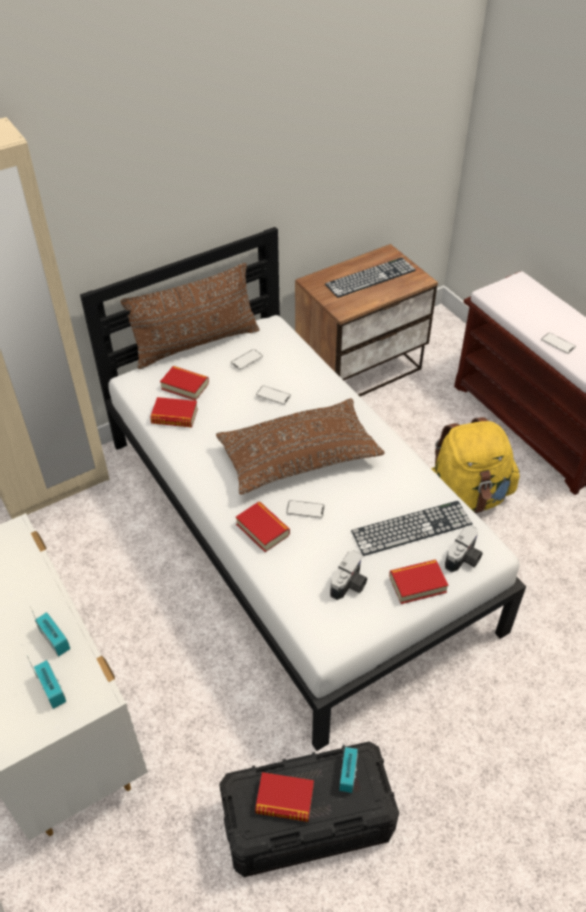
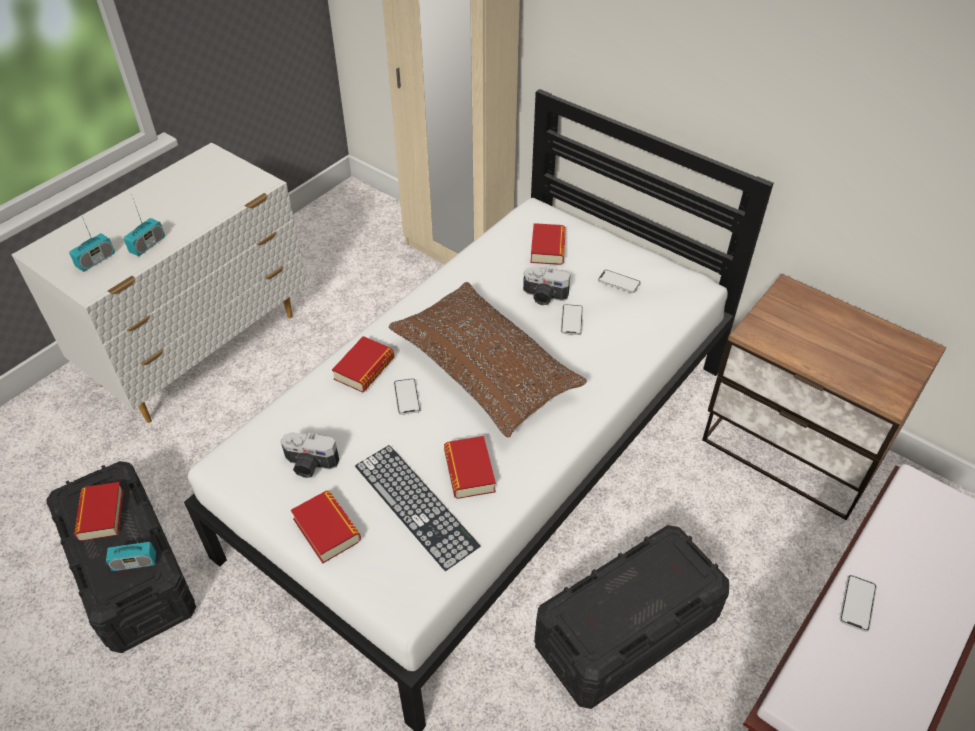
camera: 70 degrees right, 0 degrees up
brown pillow [121,263,260,369] -> none
book [150,397,198,427] -> book moved to [444,436,496,499]
keyboard [325,258,416,298] -> none
yellow backpack [431,417,520,514] -> black storage box [534,525,729,709]
camera [445,525,482,573] -> camera moved to [523,267,570,305]

